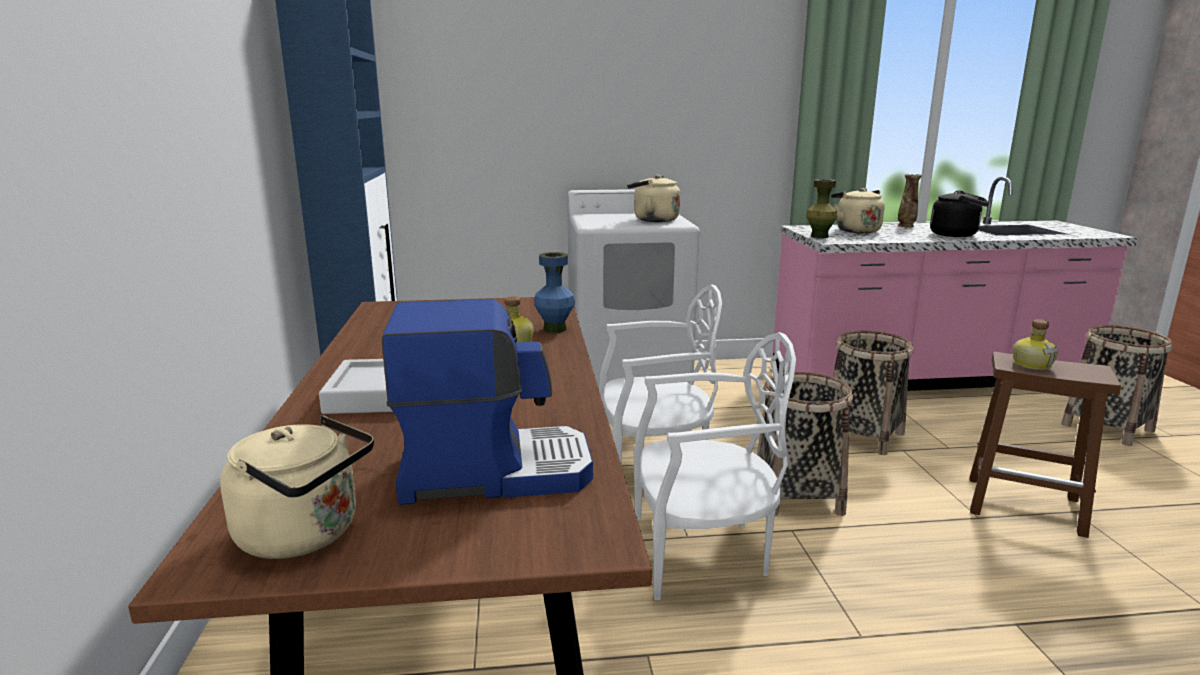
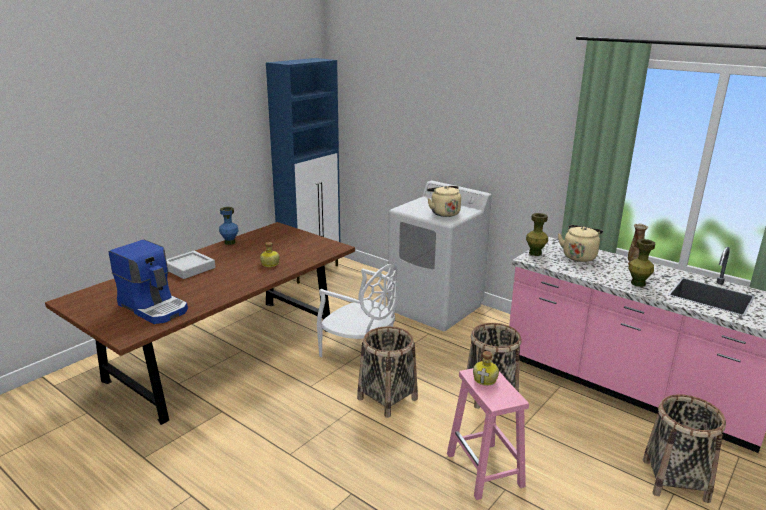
camera: 45 degrees right, 5 degrees up
beige kettle [220,415,374,559] -> none
blue vase [534,252,575,333] -> blue vase moved to [219,207,238,245]
white chair [634,332,796,600] -> none
black kettle [930,190,989,237] -> green vase [628,239,655,287]
brown stool [970,352,1121,538] -> pink stool [447,368,529,500]

